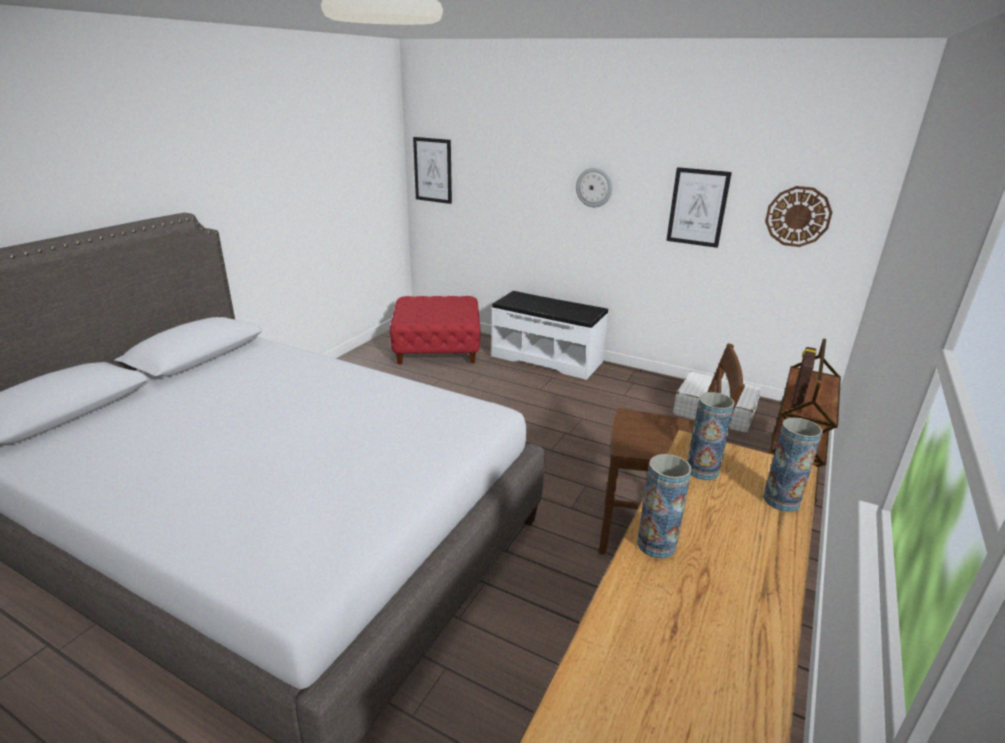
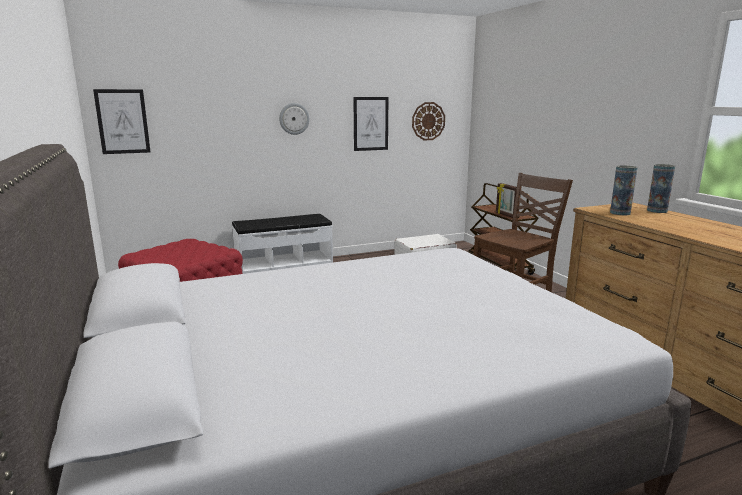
camera: 50 degrees left, 10 degrees down
vase [637,454,692,559] -> none

